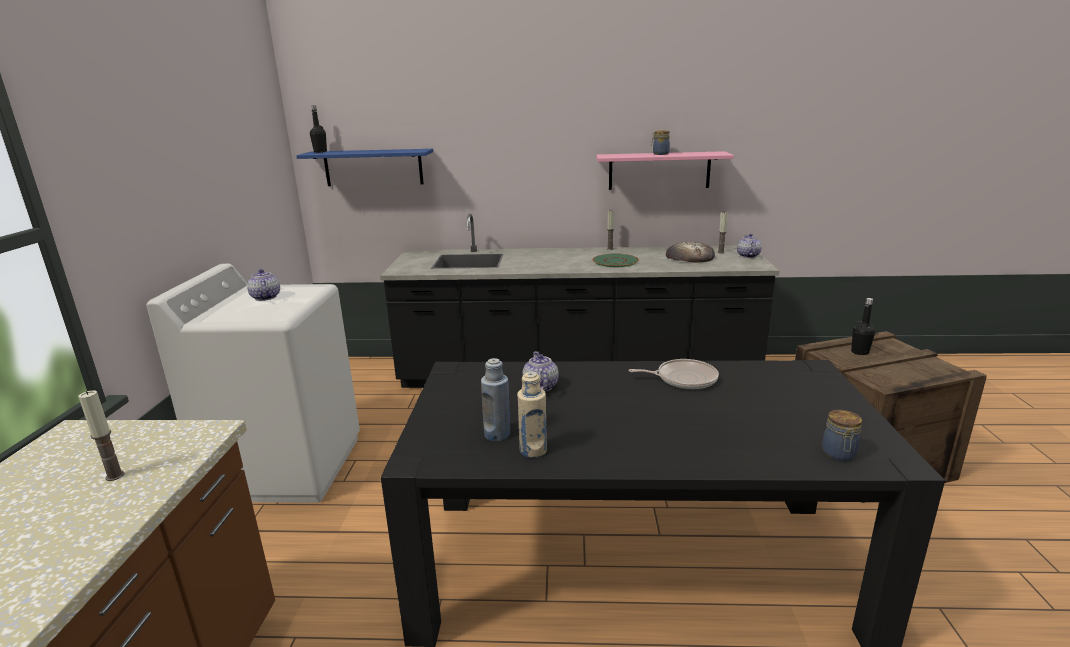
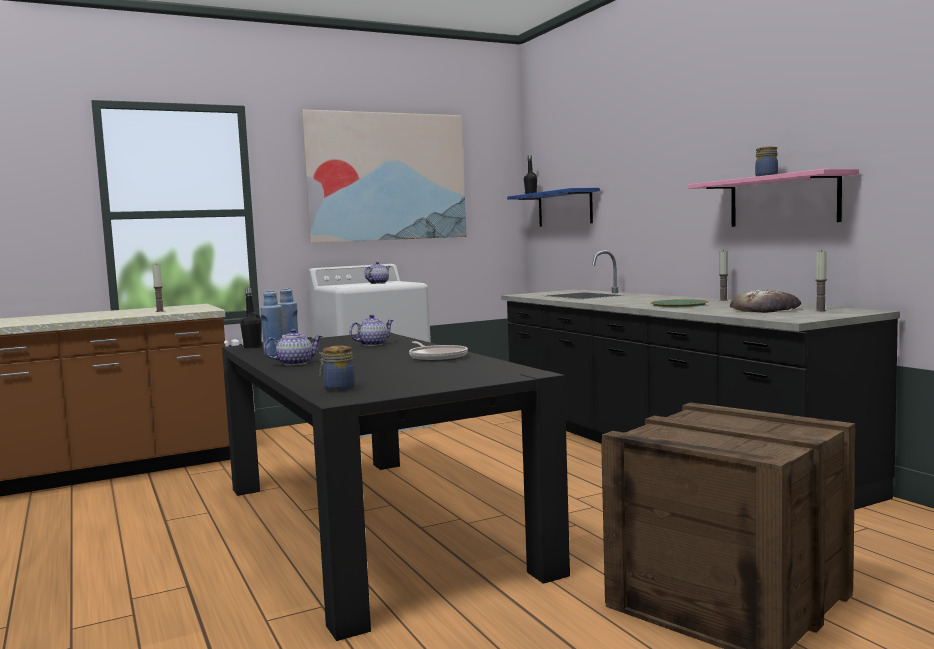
camera: 60 degrees right, 15 degrees down
beige bottle [517,371,547,458] -> blue bottle [260,291,284,356]
teapot [737,234,762,258] -> teapot moved to [264,329,322,366]
black bottle [851,298,875,355] -> black bottle moved to [240,288,262,348]
none -> picture [301,109,466,243]

